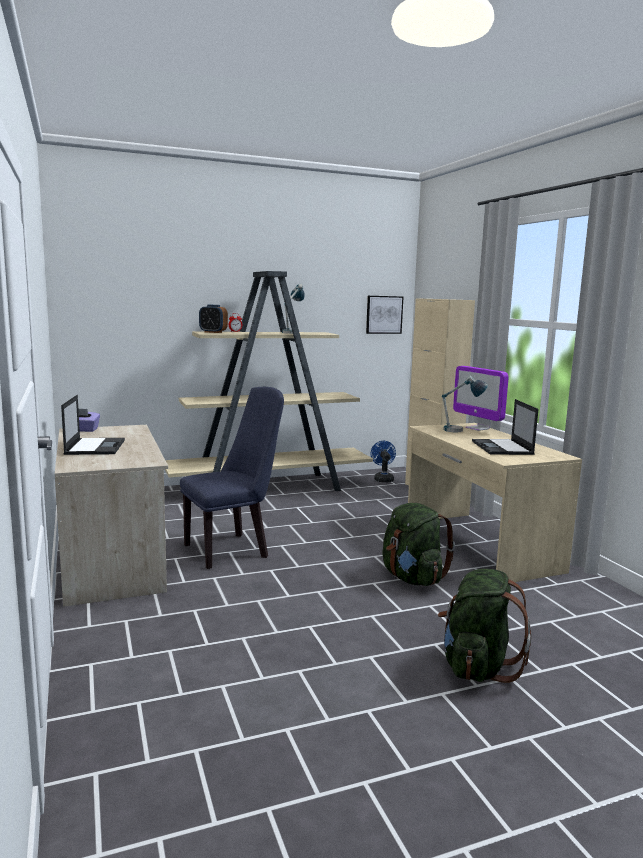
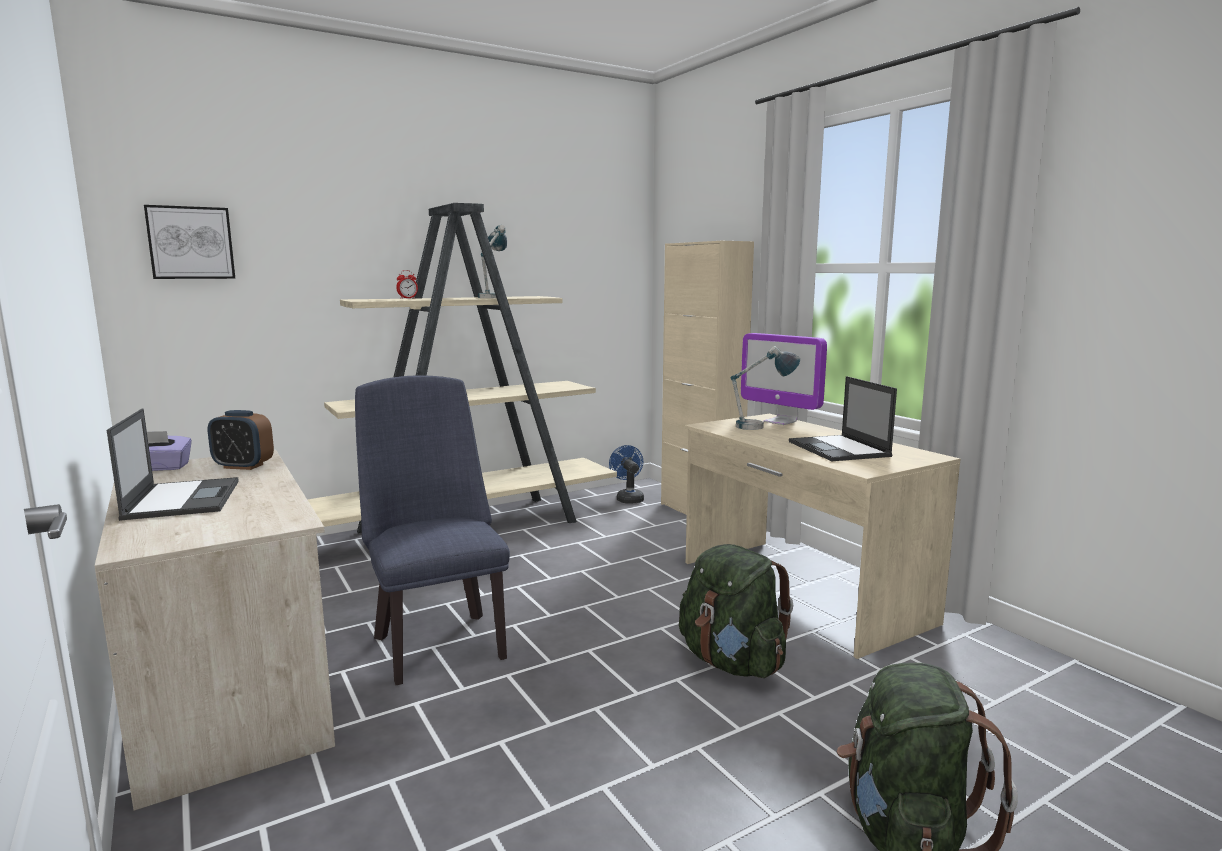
camera: 10 degrees left, 0 degrees up
blue chair [180,387,284,569] -> blue chair turned 75 degrees counterclockwise [355,375,510,685]
alarm clock [199,305,228,333] -> alarm clock moved to [208,410,274,470]
picture [366,296,403,334] -> picture moved to [144,205,235,279]

